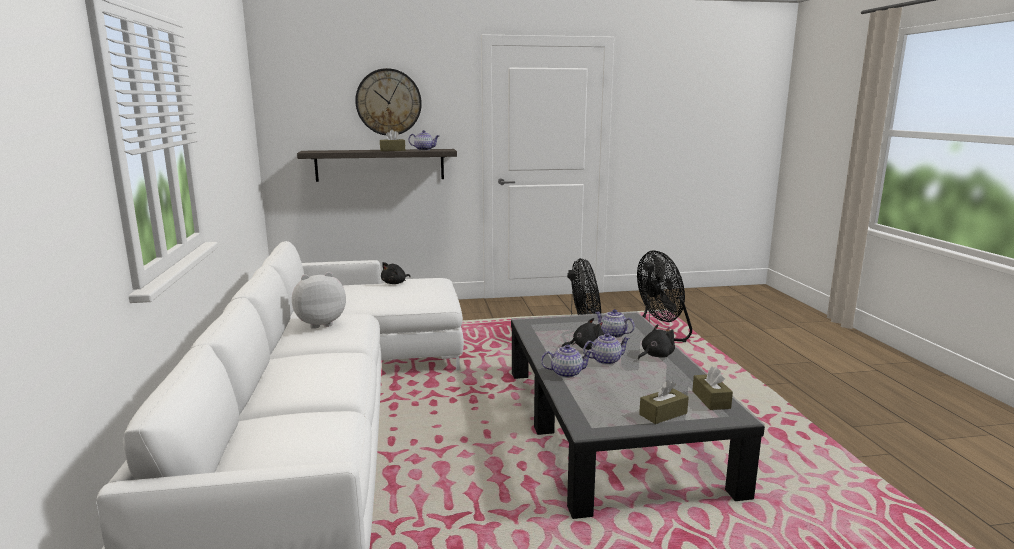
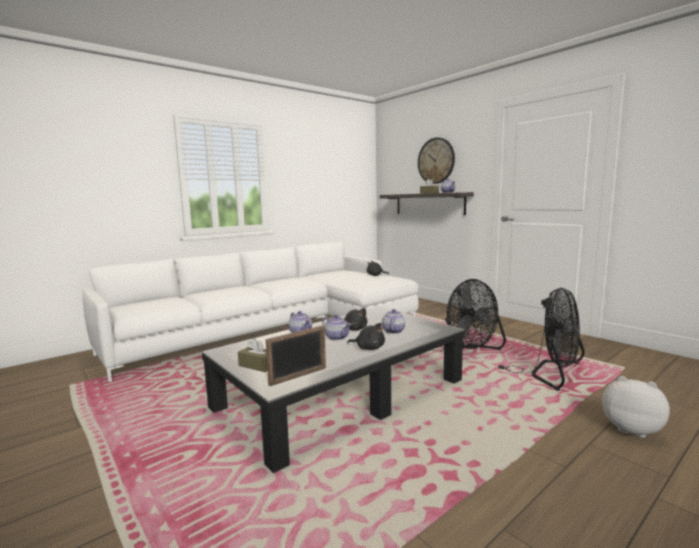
camera: 60 degrees right, 5 degrees down
plush toy [292,272,346,329] -> plush toy moved to [602,376,670,438]
brown tissue box [692,366,733,410] -> picture frame [266,325,326,386]

